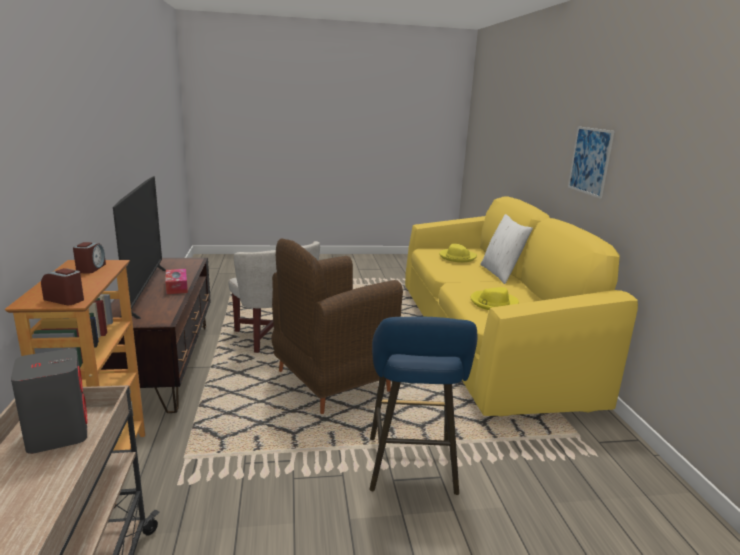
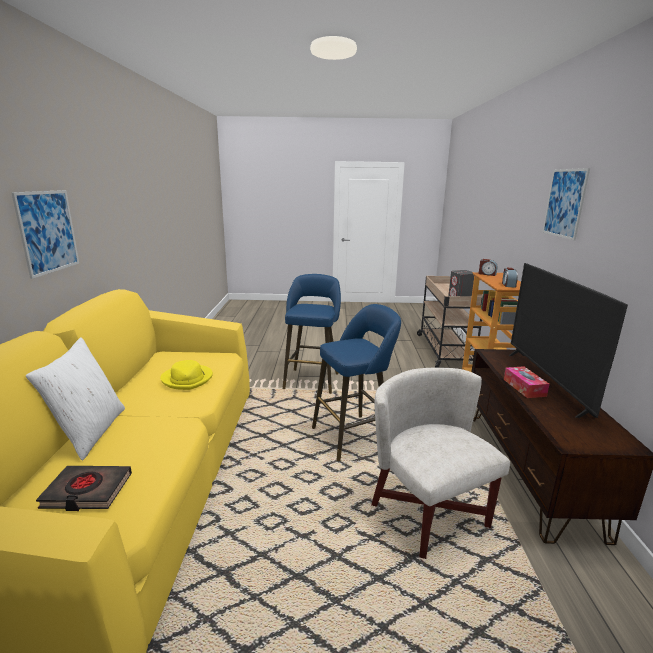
camera: 170 degrees left, 0 degrees up
brown armchair [271,238,403,414] -> blue stool [312,304,401,461]
yellow hat [439,244,477,263] -> black book [36,466,132,511]
none -> picture [542,168,590,240]

